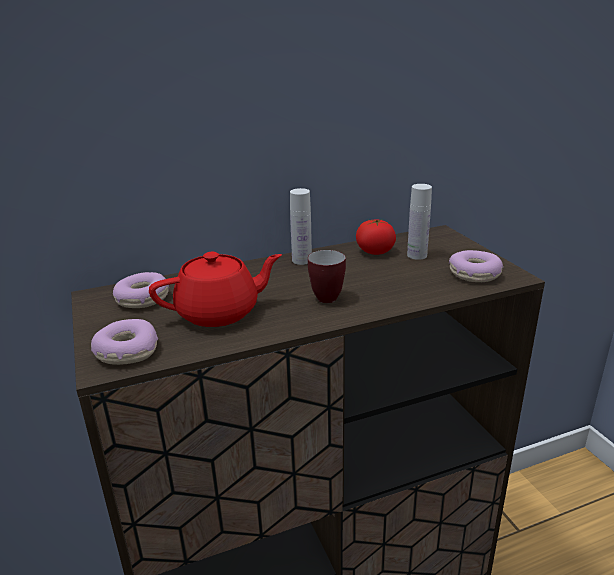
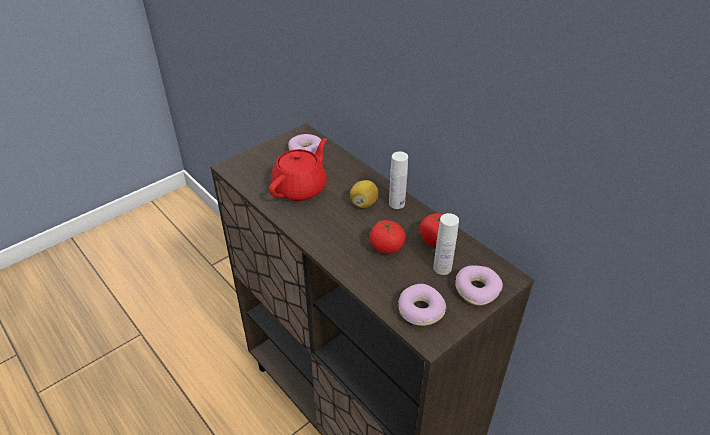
camera: 70 degrees right, 15 degrees up
donut [91,319,158,365] -> donut moved to [455,265,503,305]
red teapot [149,252,282,327] -> red teapot turned 105 degrees counterclockwise [269,138,327,201]
mug [308,250,346,303] -> none
none -> lemon [350,180,379,208]
none -> tomato [370,220,406,254]

